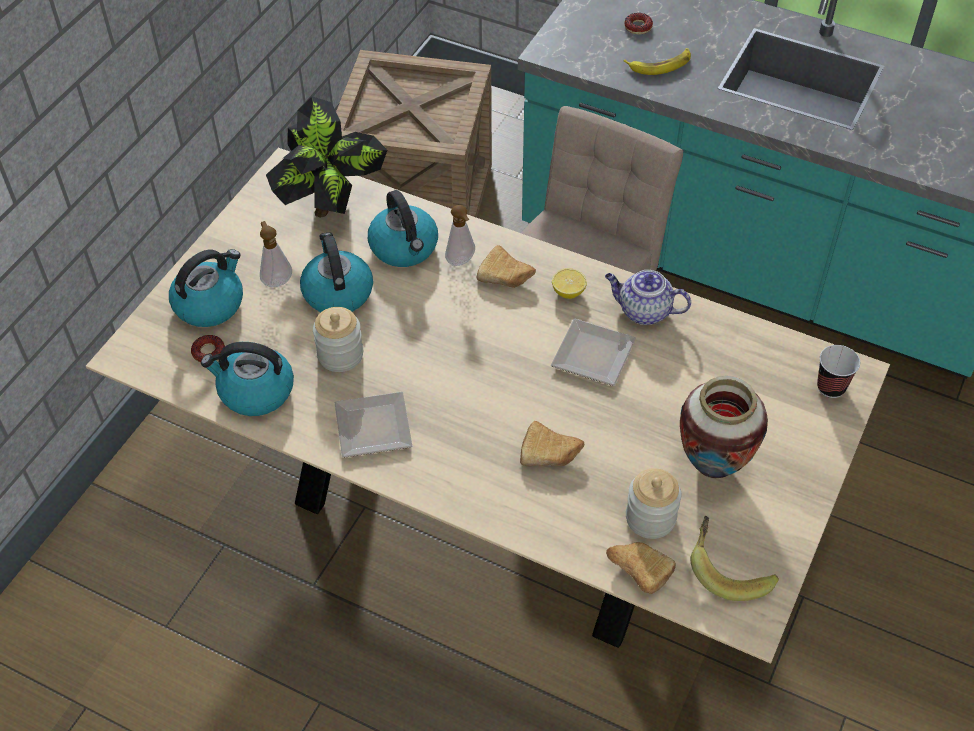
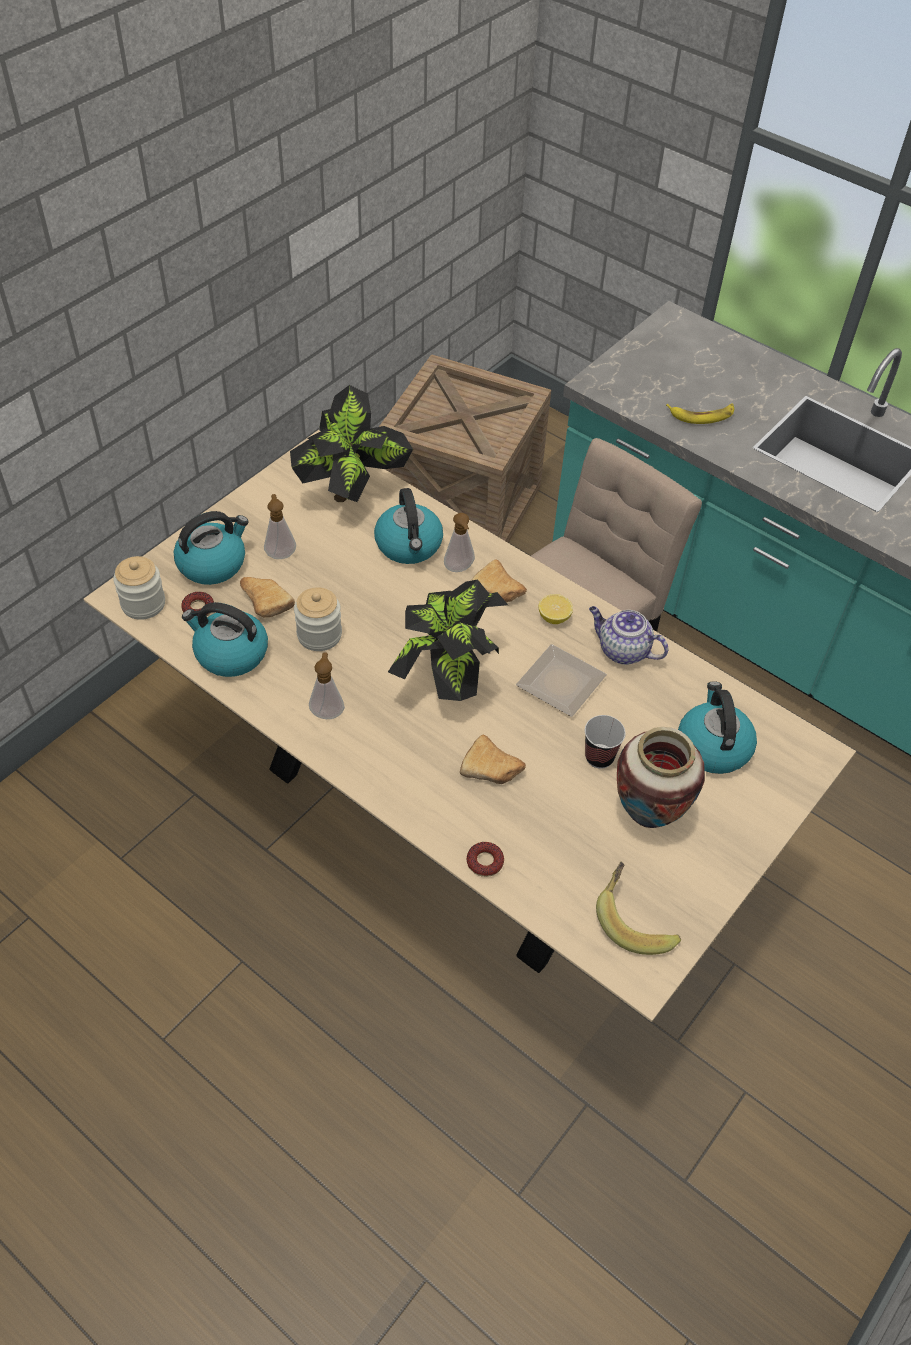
camera: 10 degrees right, 0 degrees up
kettle [300,232,373,312] -> kettle moved to [678,681,757,774]
plate [334,392,412,458] -> soap dispenser [309,652,345,719]
bread [606,542,676,594] -> bread moved to [240,577,295,618]
donut [624,13,653,34] -> donut moved to [467,842,504,877]
jar [626,468,681,539] -> jar moved to [113,556,165,620]
cup [817,345,860,398] -> cup moved to [585,715,626,769]
none -> potted plant [388,579,508,701]

